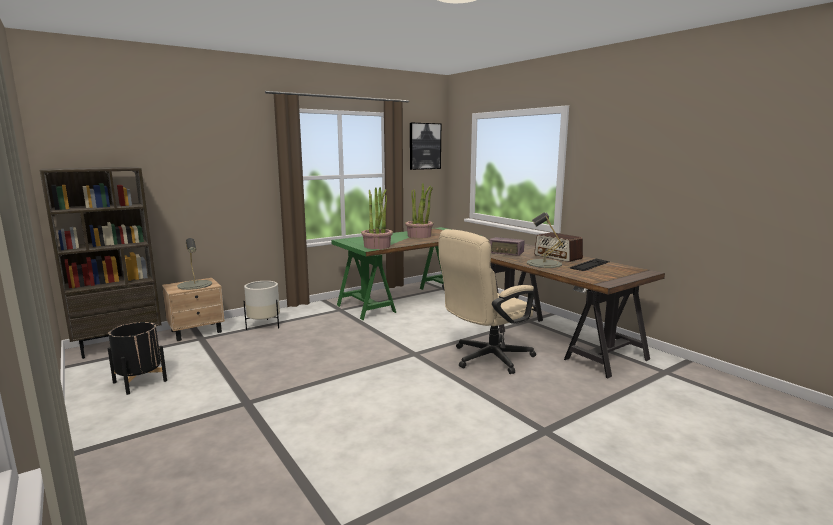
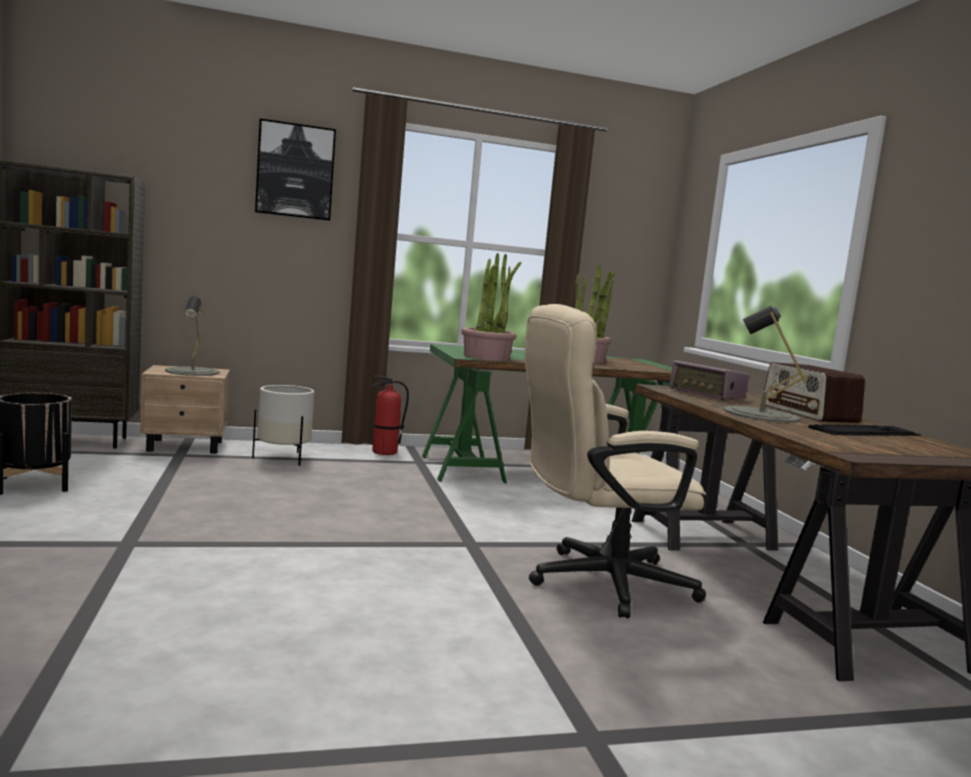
camera: 20 degrees right, 5 degrees down
picture [410,123,441,170] -> picture moved to [255,119,336,221]
none -> fire extinguisher [372,376,409,455]

